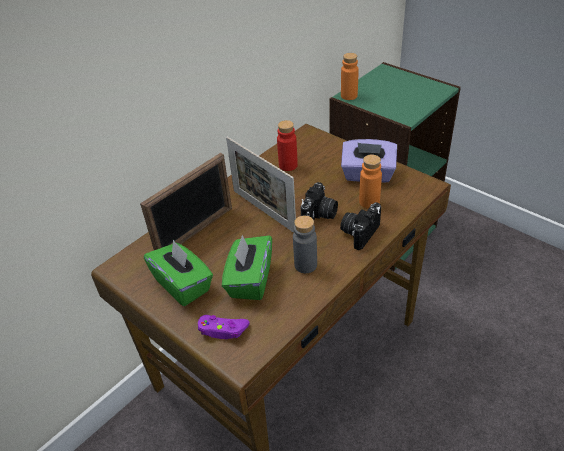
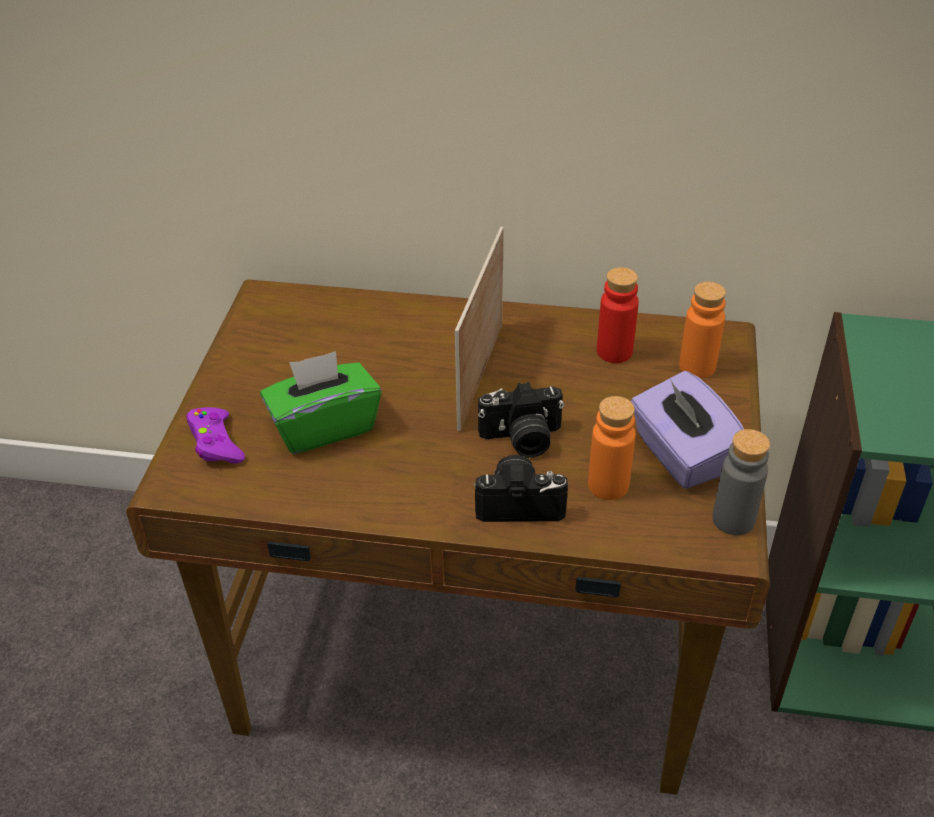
camera: 55 degrees right, 0 degrees up
picture frame [140,153,232,250] -> none
green tissue box [144,240,213,306] -> none
grey bottle [293,216,317,273] -> grey bottle moved to [712,429,770,535]
orange bottle [341,53,359,100] -> orange bottle moved to [679,282,726,378]

